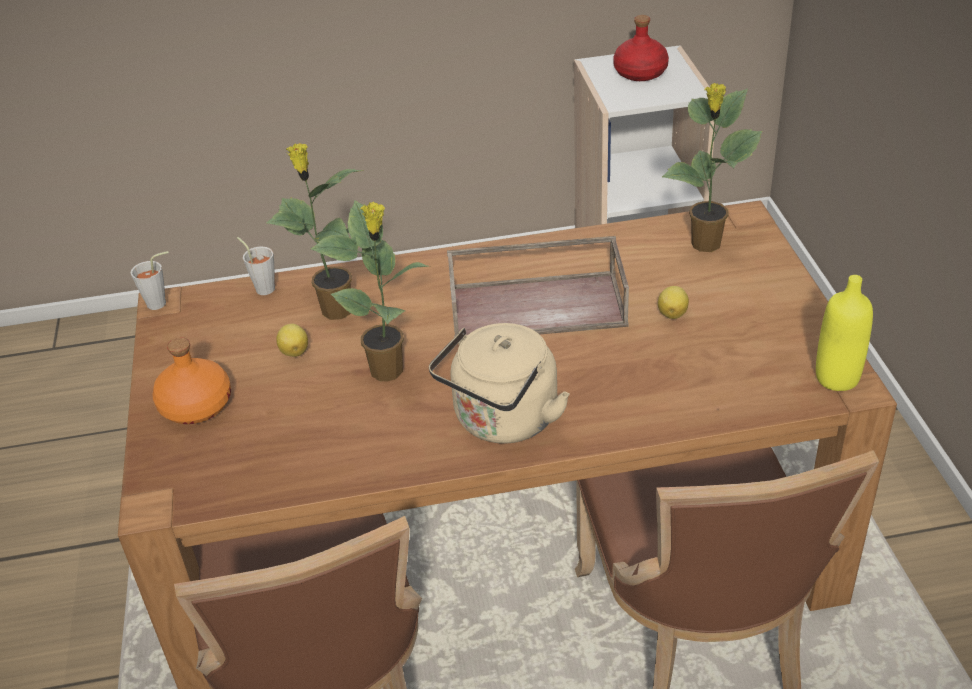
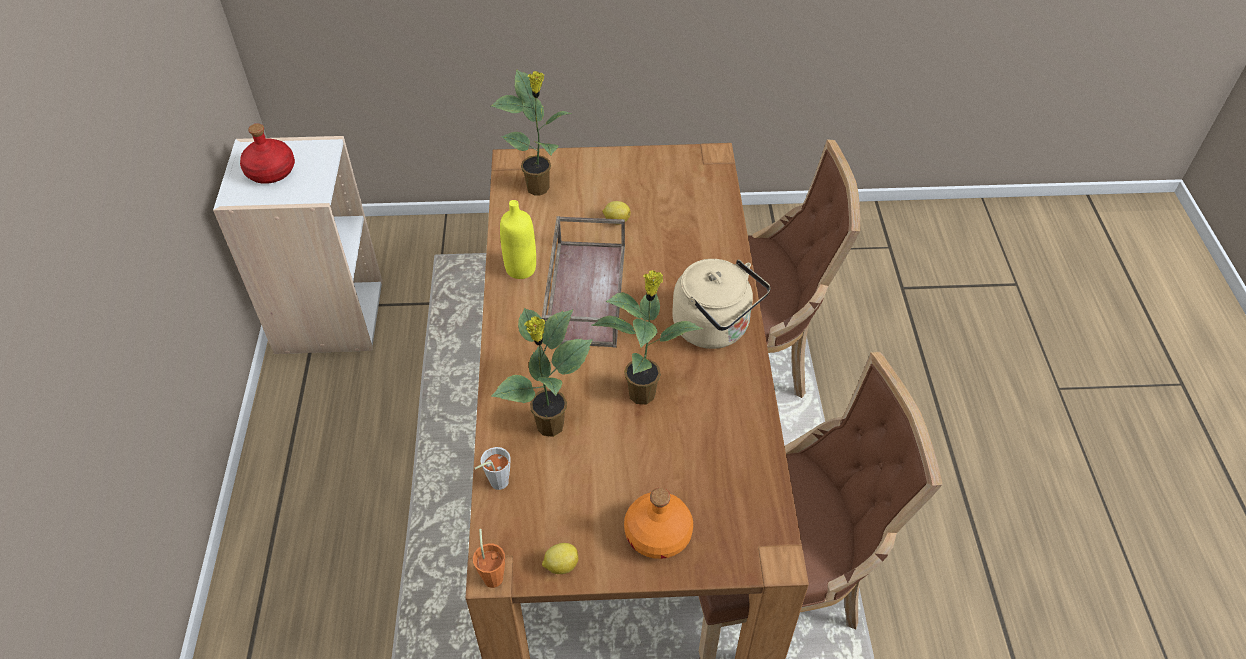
camera: 85 degrees left, 10 degrees up
grey cup [131,251,169,310] -> orange cup [473,529,505,588]
lemon [276,324,308,357] -> lemon moved to [542,543,579,574]
yellow bottle [816,275,873,391] -> yellow bottle moved to [500,200,536,279]

